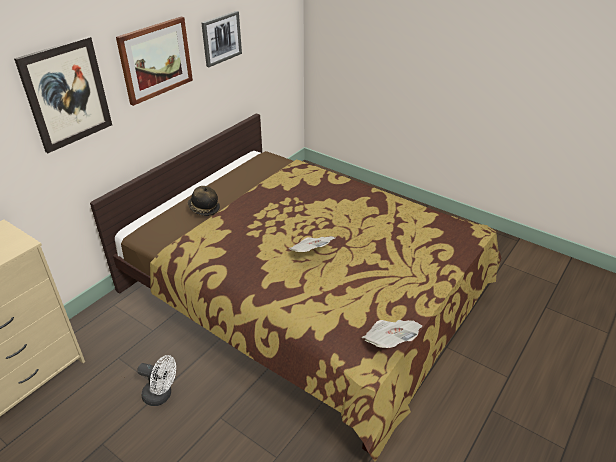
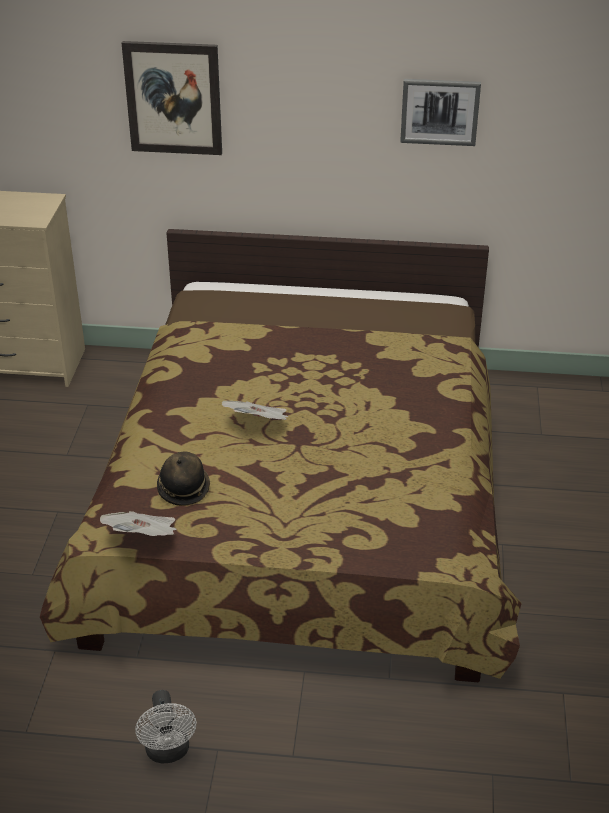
camera: 60 degrees right, 0 degrees up
picture [116,17,193,106] -> none
white fan [137,355,176,406] -> white fan moved to [135,690,196,764]
hat [188,186,220,216] -> hat moved to [157,452,210,506]

